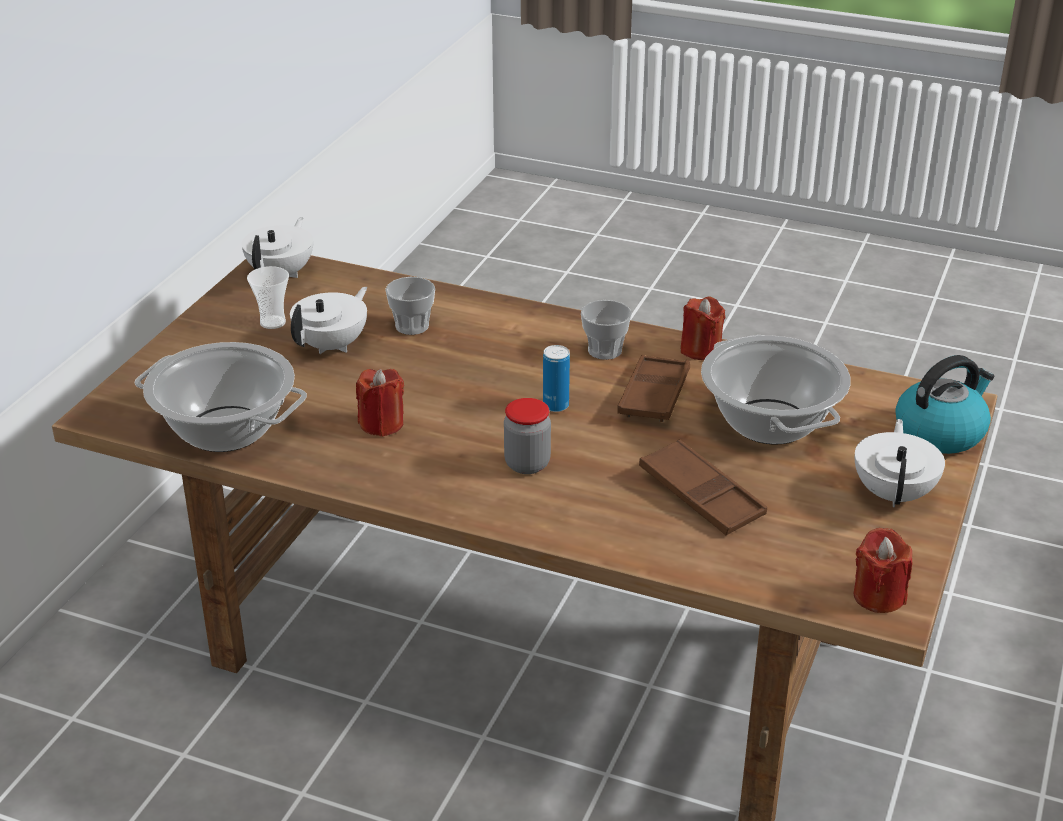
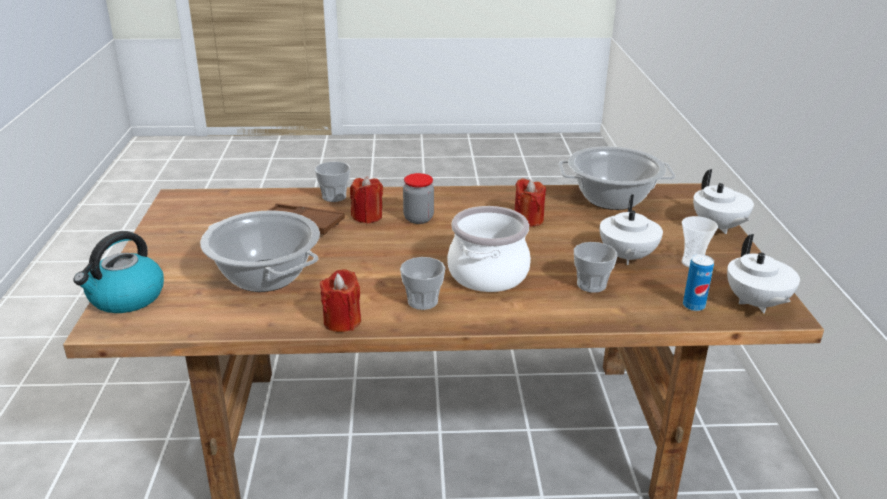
camera: 155 degrees right, 5 degrees down
can [543,345,570,412] -> can moved to [683,254,714,311]
brown tray [617,355,690,422] -> none
red candle [854,528,912,613] -> red candle moved to [350,176,383,224]
white teapot [855,419,945,507] -> white teapot moved to [693,169,754,234]
none -> cup [315,162,350,202]
none -> cooking pot [447,206,531,292]

